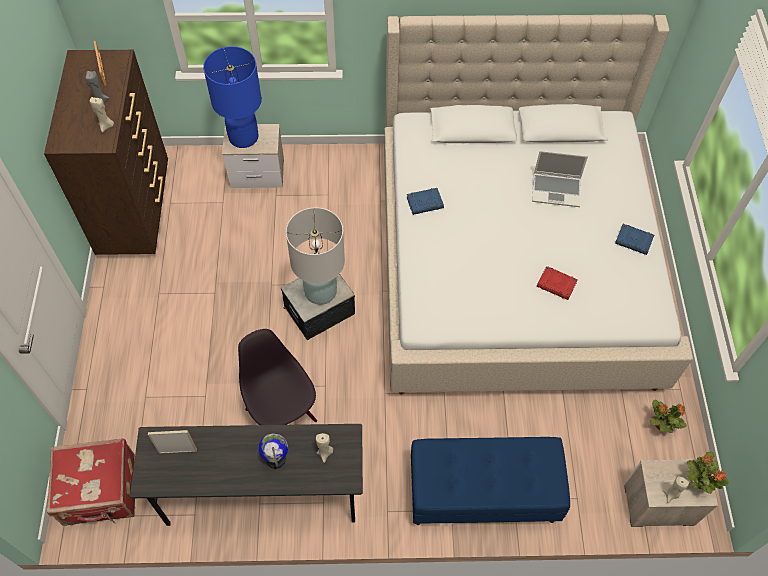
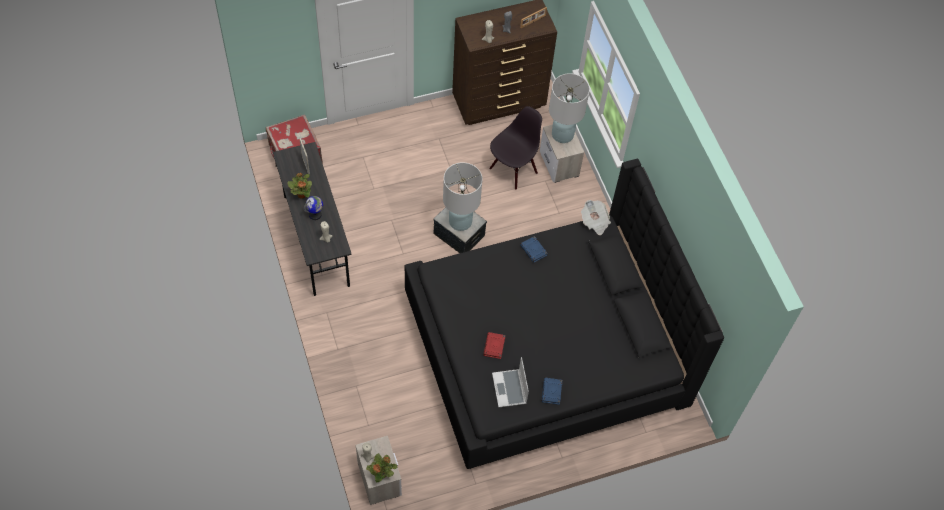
camera: 70 degrees right, 0 degrees up
blue table lamp [203,46,262,148] -> white table lamp [549,73,590,143]
black chair [238,329,317,425] -> black chair moved to [489,106,542,190]
beige bed [384,14,693,395] -> black bed [405,159,724,469]
blue bench [411,437,570,525] -> none
laptop [532,151,588,207] -> laptop moved to [492,357,529,408]
potted plant [650,400,687,433] -> potted plant moved to [287,173,312,199]
none -> newspaper [581,200,611,235]

